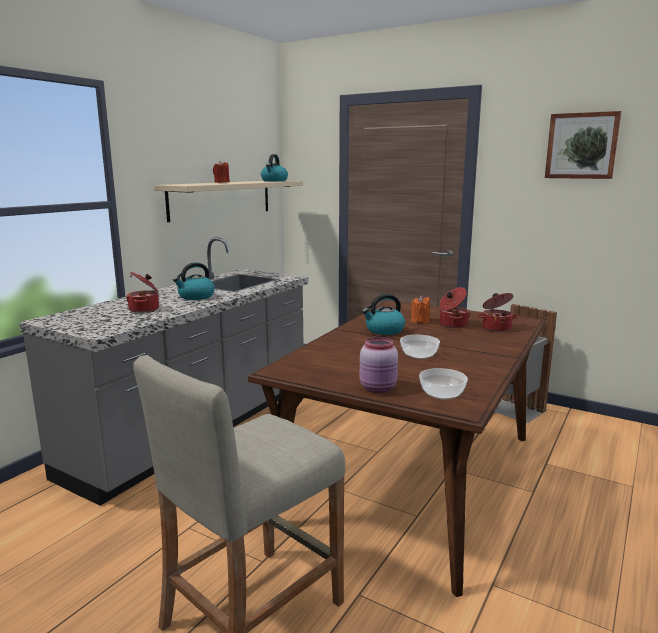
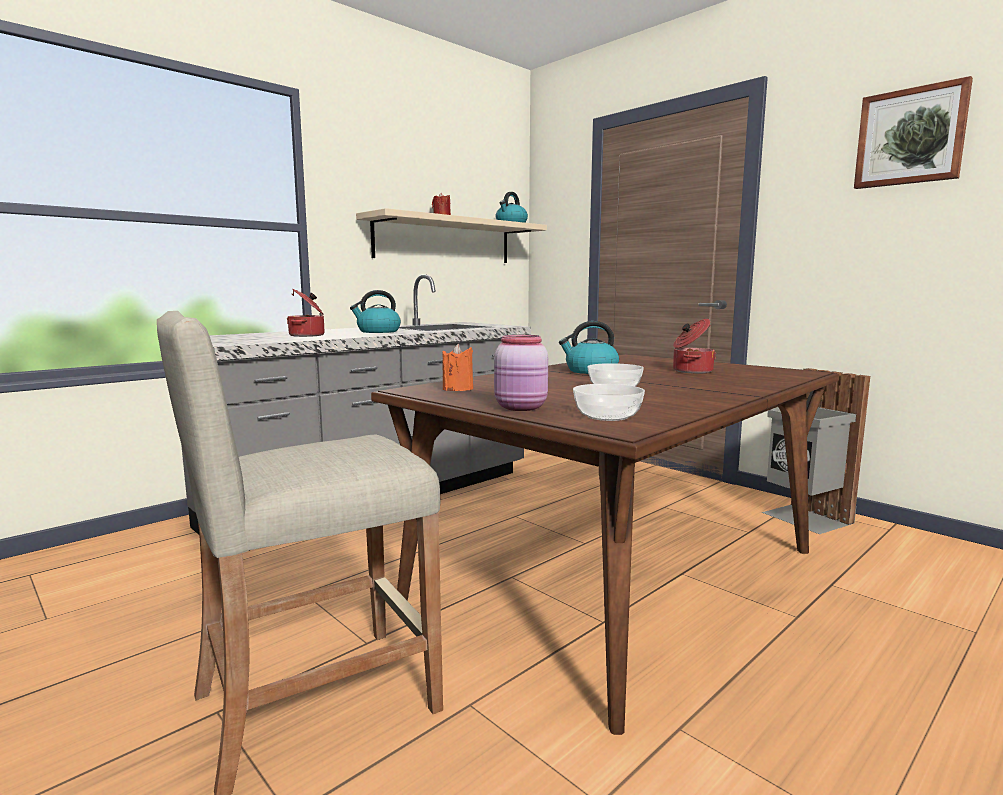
camera: 15 degrees right, 5 degrees down
orange candle [411,296,430,323] -> orange candle moved to [442,344,473,391]
cooking pot [477,293,519,332] -> none

